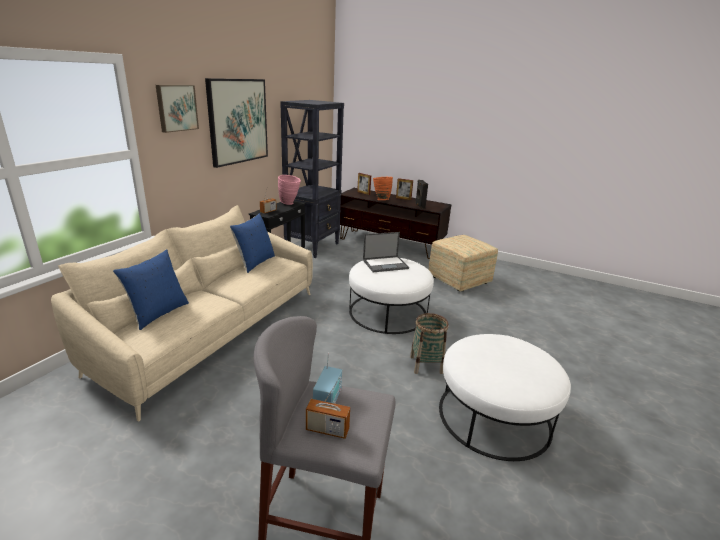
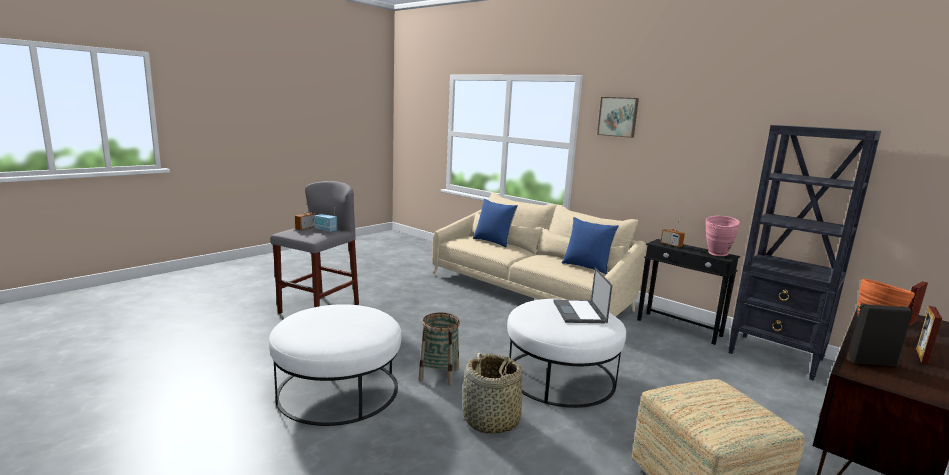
camera: 105 degrees right, 10 degrees down
picture [205,78,268,168] -> none
none -> basket [462,353,522,434]

